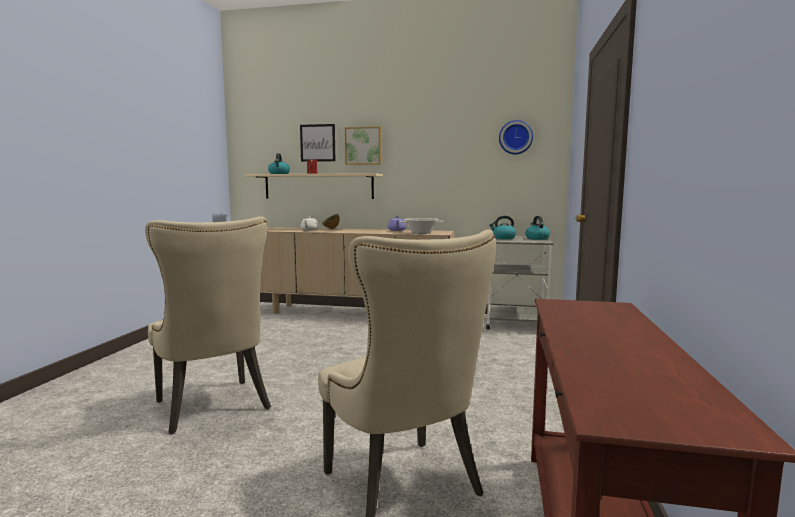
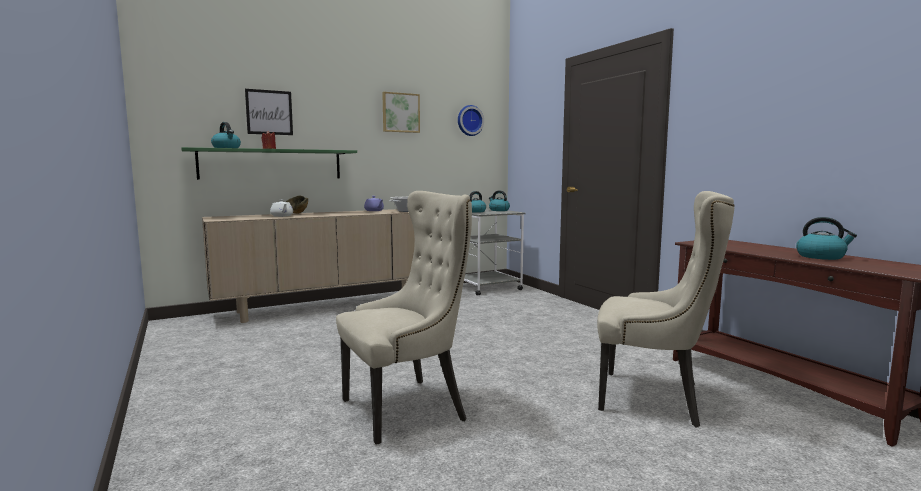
camera: 40 degrees left, 0 degrees up
beige chair [145,216,271,435] -> beige chair turned 45 degrees counterclockwise [336,191,472,445]
beige shelf [245,173,383,199] -> green shelf [181,147,357,180]
picture [345,127,381,165] -> picture moved to [382,92,420,133]
none -> kettle [796,217,857,260]

